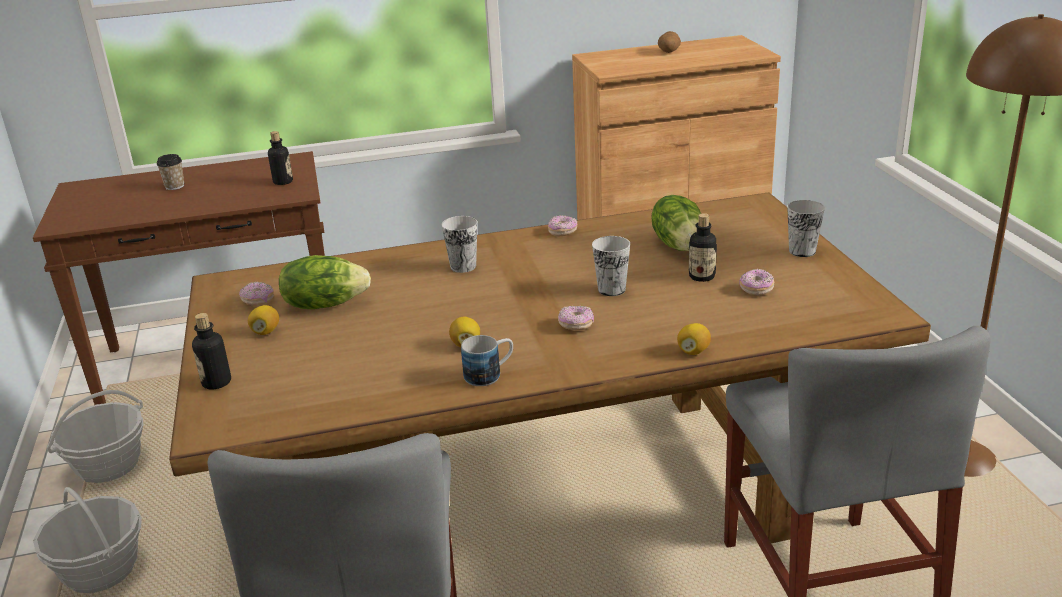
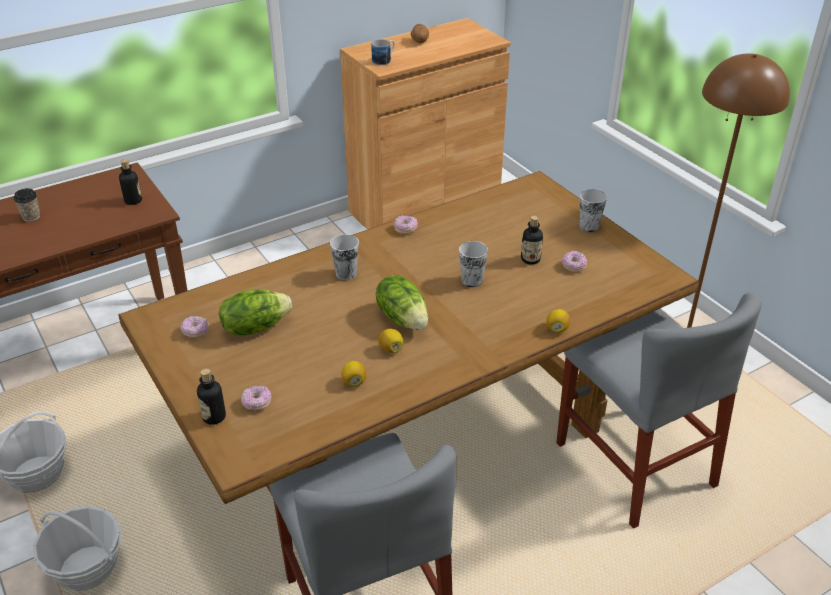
camera: 20 degrees left, 10 degrees up
lemon [248,305,279,335] -> lemon moved to [341,361,366,387]
mug [461,335,513,386] -> mug moved to [372,39,395,65]
donut [558,306,594,330] -> donut moved to [241,386,272,410]
lettuce [652,195,701,251] -> lettuce moved to [376,275,428,330]

